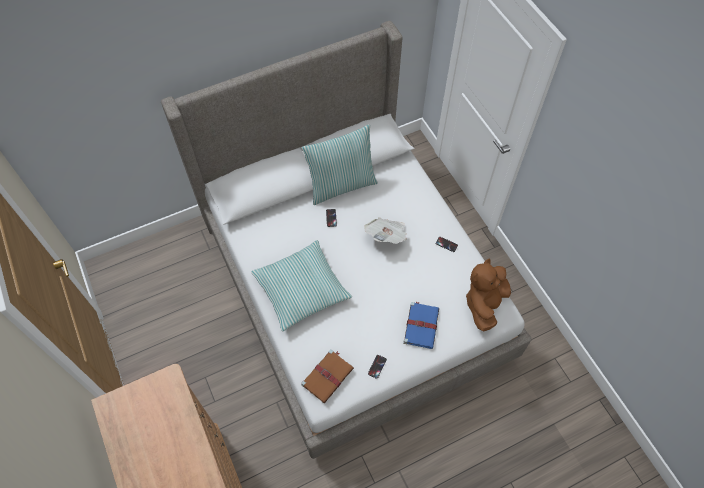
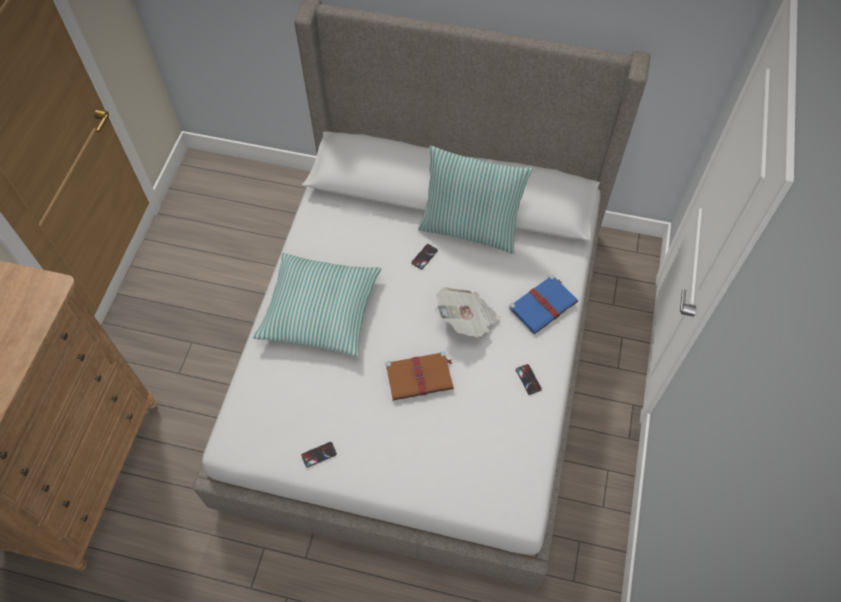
camera: 40 degrees right, 0 degrees up
brown book [301,350,354,403] -> brown book moved to [386,351,454,400]
blue book [403,301,439,349] -> blue book moved to [509,274,578,334]
brown plush toy [466,259,511,331] -> none

